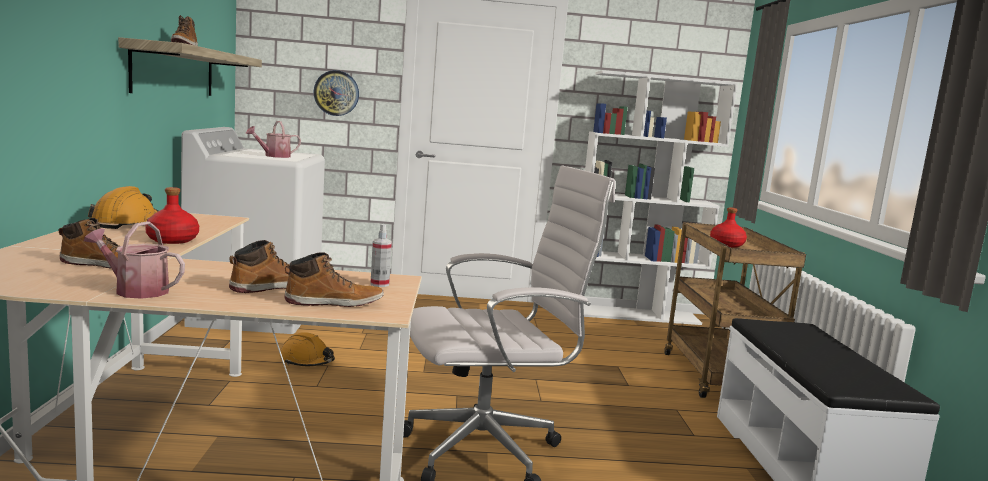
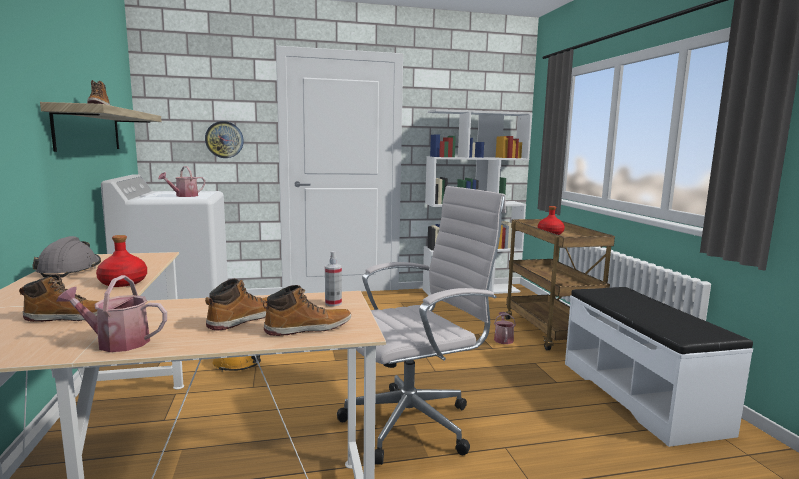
camera: 10 degrees left, 0 degrees up
orange hard hat [88,186,158,229] -> grey hard hat [32,236,101,278]
none -> watering can [494,312,516,344]

